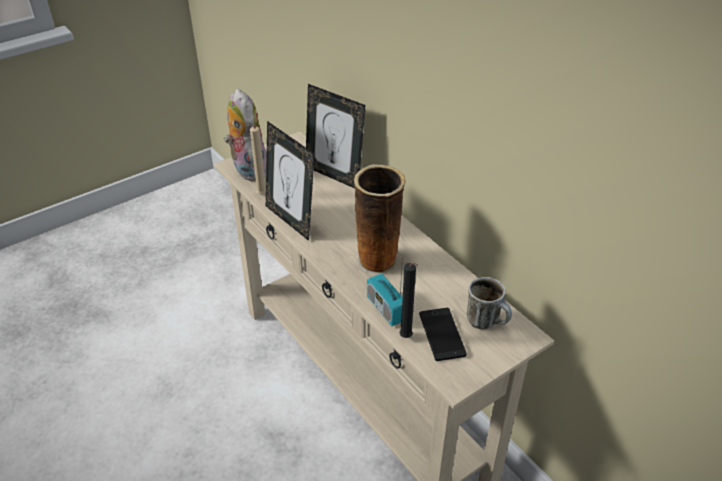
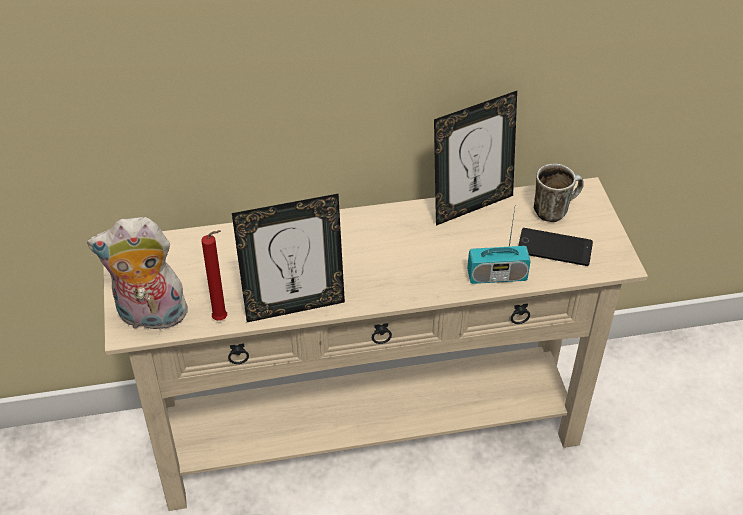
camera: 65 degrees left, 5 degrees up
beige candle [250,125,266,195] -> red candle [202,230,227,321]
picture frame [306,84,365,188] -> picture frame moved to [434,91,517,225]
vase [354,164,405,275] -> none
black candle [399,263,418,338] -> none

